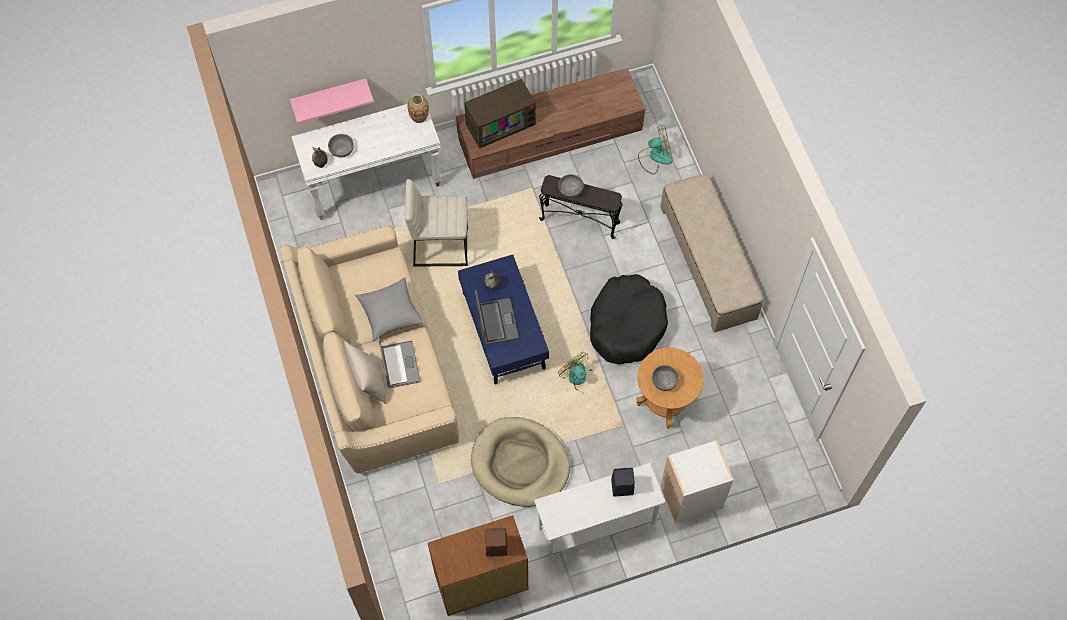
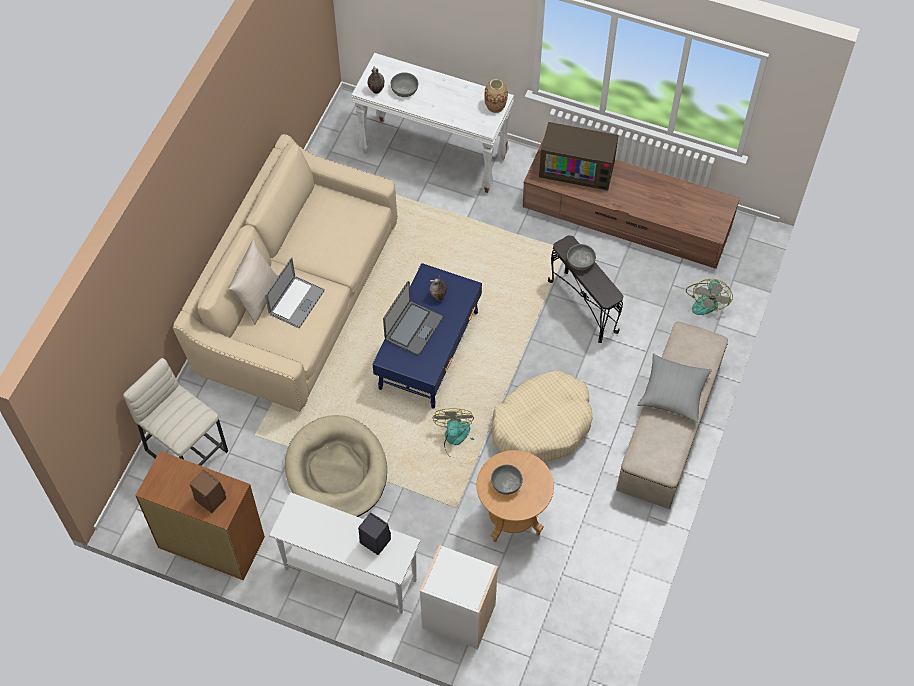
camera: 40 degrees right, 5 degrees down
pink shelf [290,78,374,124] -> none
grey pillow [355,277,424,341] -> grey pillow moved to [637,353,712,423]
beige stool [405,179,468,267] -> beige stool moved to [123,358,228,466]
black dog bed [590,274,668,364] -> beige dog bed [492,370,593,463]
fan [638,125,673,174] -> fan turned 75 degrees clockwise [686,279,733,315]

